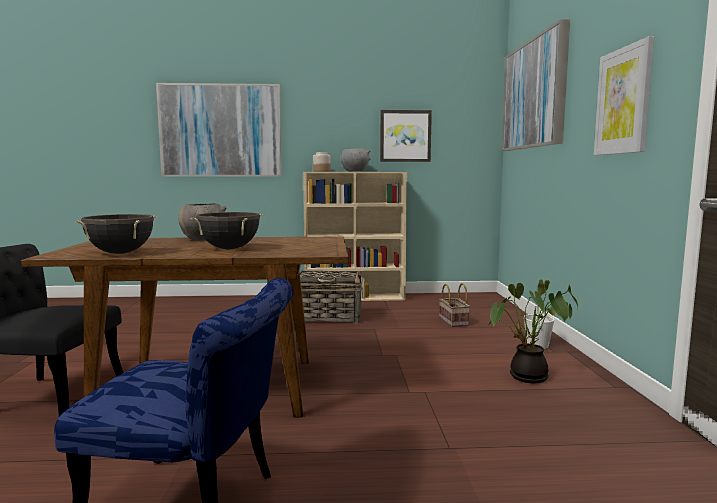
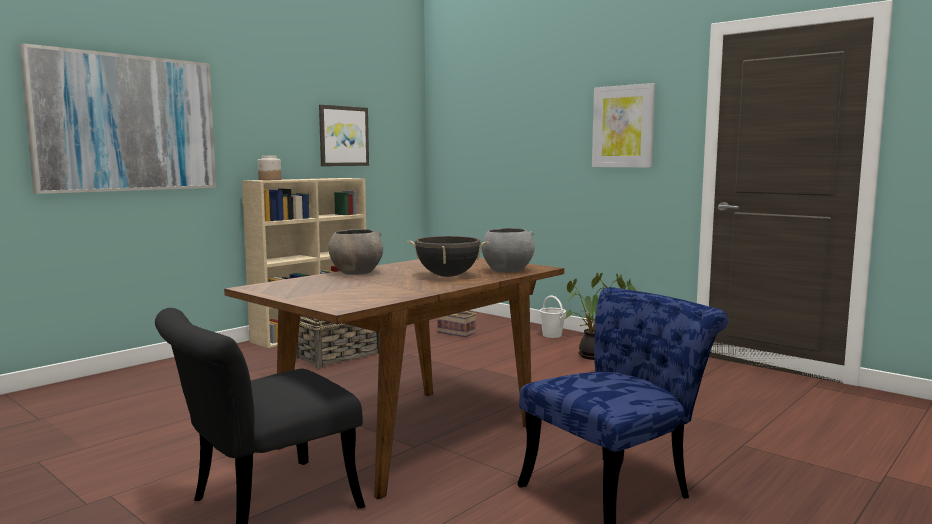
camera: 45 degrees left, 0 degrees up
black cooking pot [75,214,157,254] -> none
grey bowl [341,149,371,172] -> grey bowl moved to [481,228,535,273]
picture [502,19,570,151] -> none

